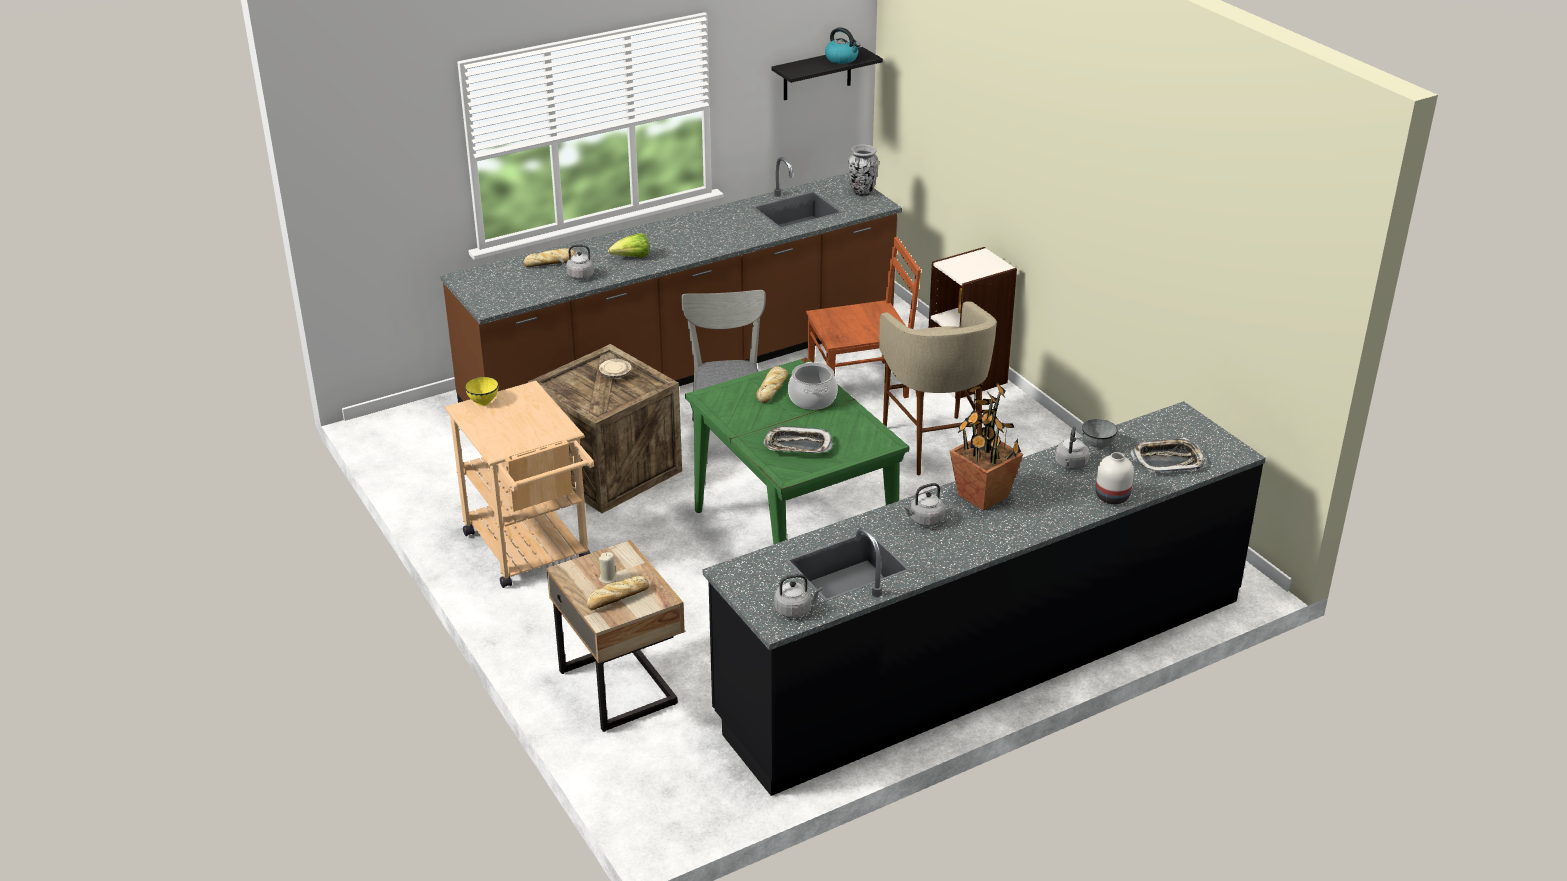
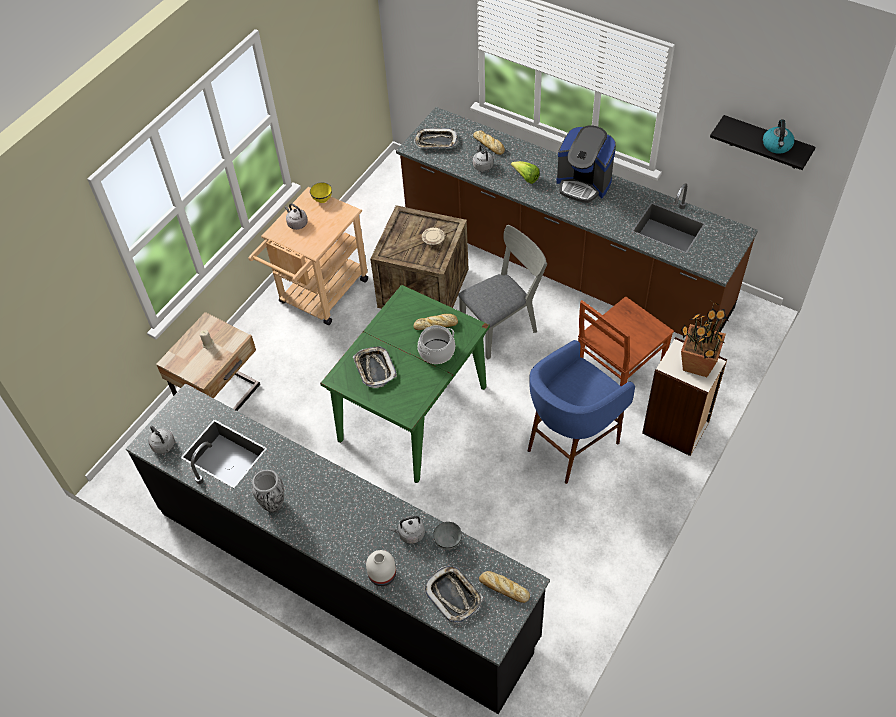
camera: 65 degrees right, 20 degrees up
bread [587,576,649,610] -> bread moved to [479,571,530,603]
brown chair [806,237,921,398] -> brown chair turned 90 degrees clockwise [578,296,674,386]
vase [848,144,879,196] -> vase moved to [252,470,284,513]
beige stool [879,301,997,475] -> blue stool [528,340,635,484]
grey kettle [902,483,945,527] -> grey kettle moved to [285,203,308,230]
potted plant [950,382,1023,511] -> potted plant moved to [681,300,728,377]
none -> tray [414,128,458,148]
none -> coffee machine [556,126,616,203]

